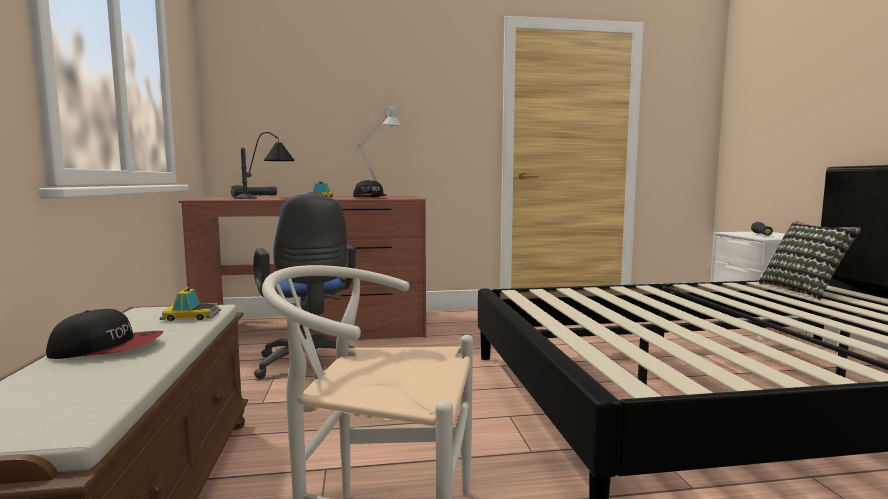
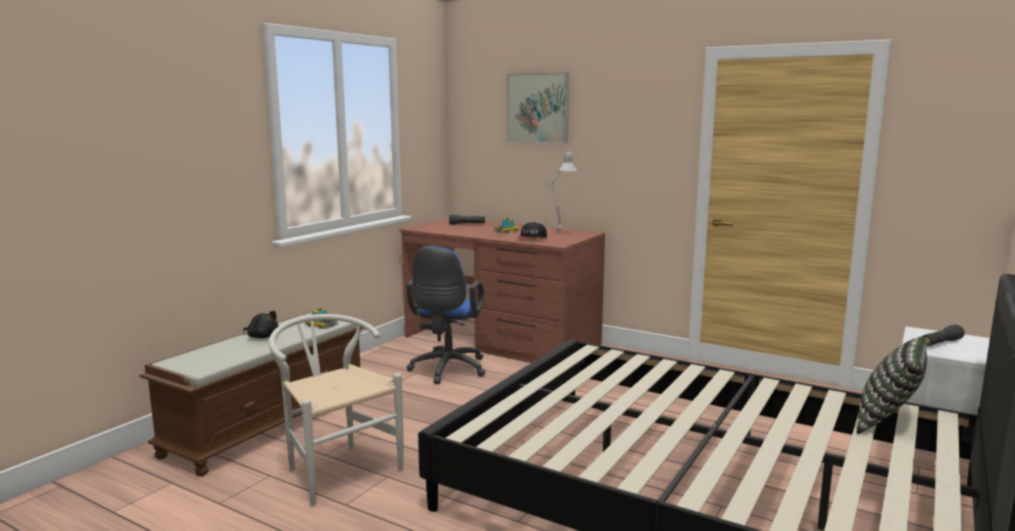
camera: 40 degrees right, 5 degrees up
cap [46,309,163,359] -> black plush toy [243,311,279,338]
table lamp [234,132,295,199] -> none
none -> picture [507,72,569,144]

